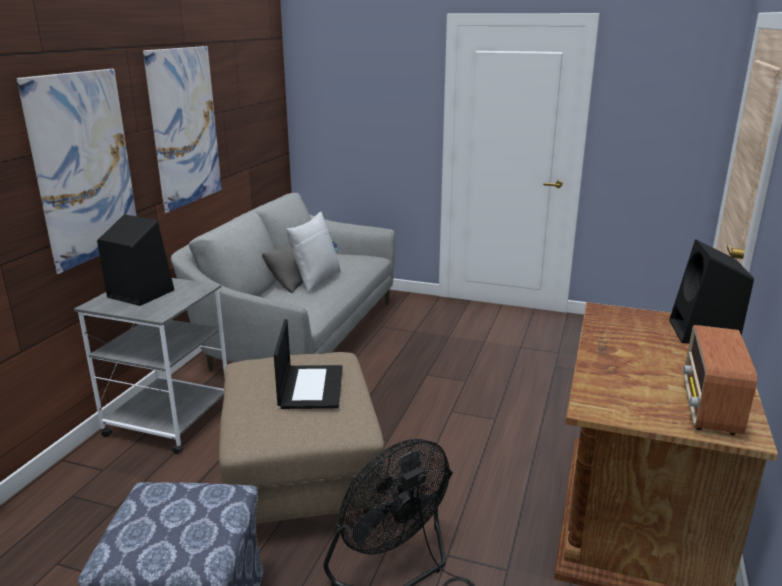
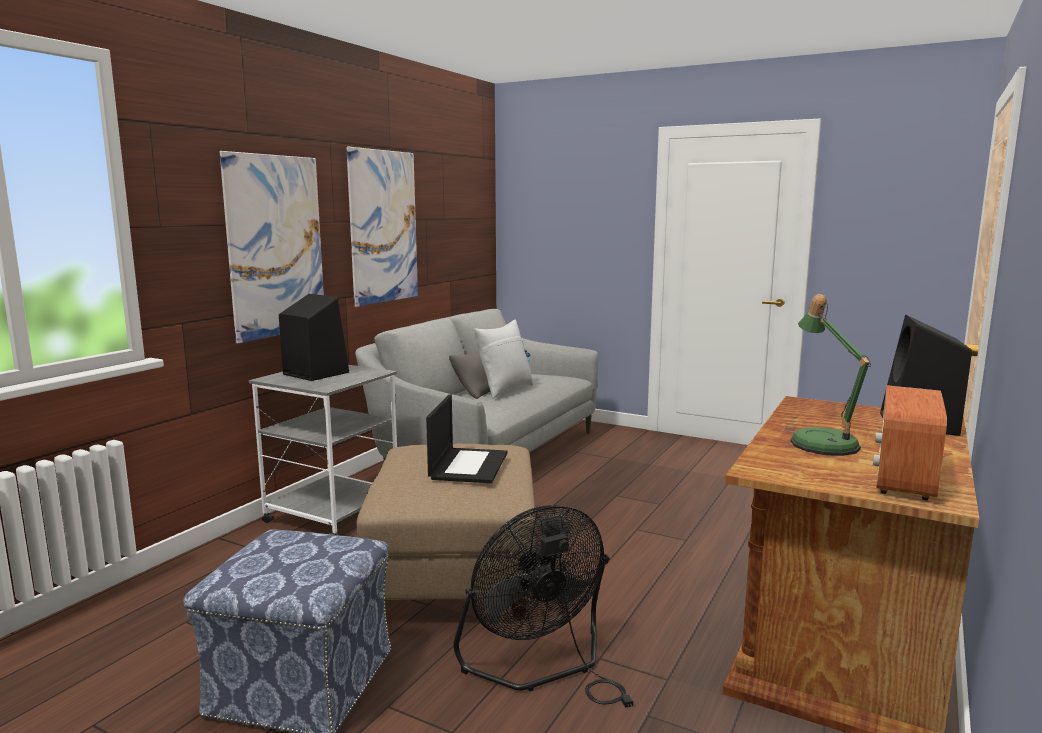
camera: 10 degrees right, 10 degrees down
none -> table lamp [791,294,871,456]

